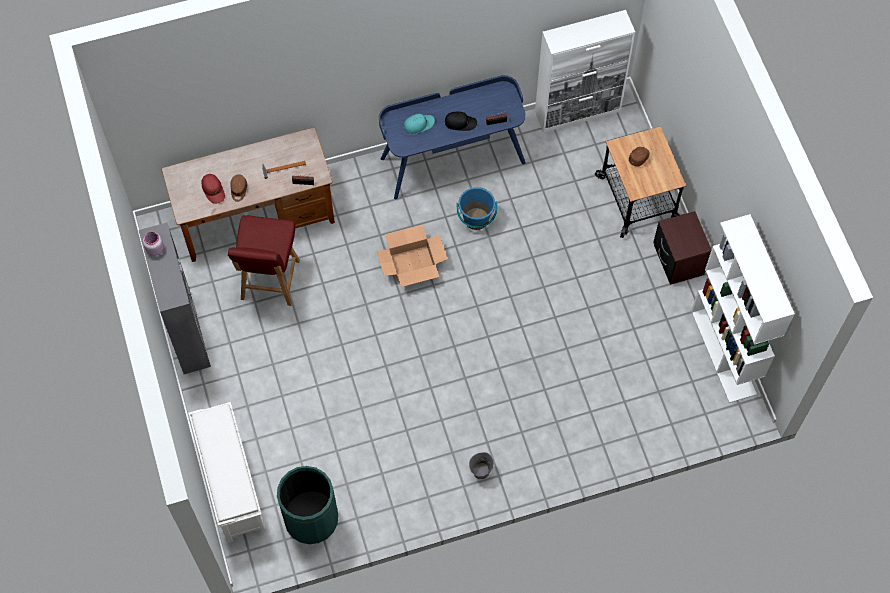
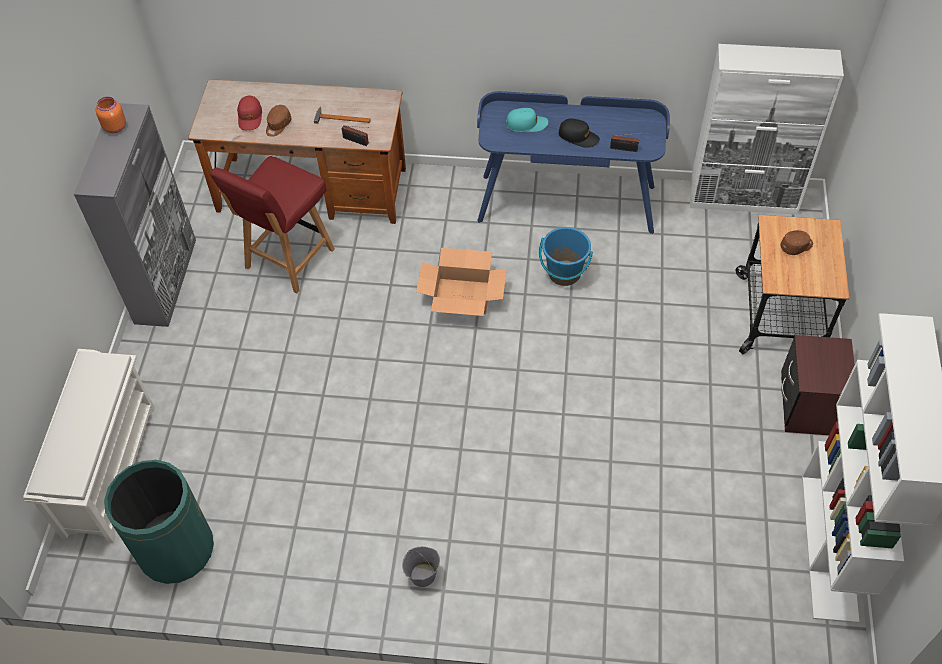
camera: 25 degrees right, 10 degrees down
pink jar [143,232,164,256] -> orange jar [96,97,126,133]

